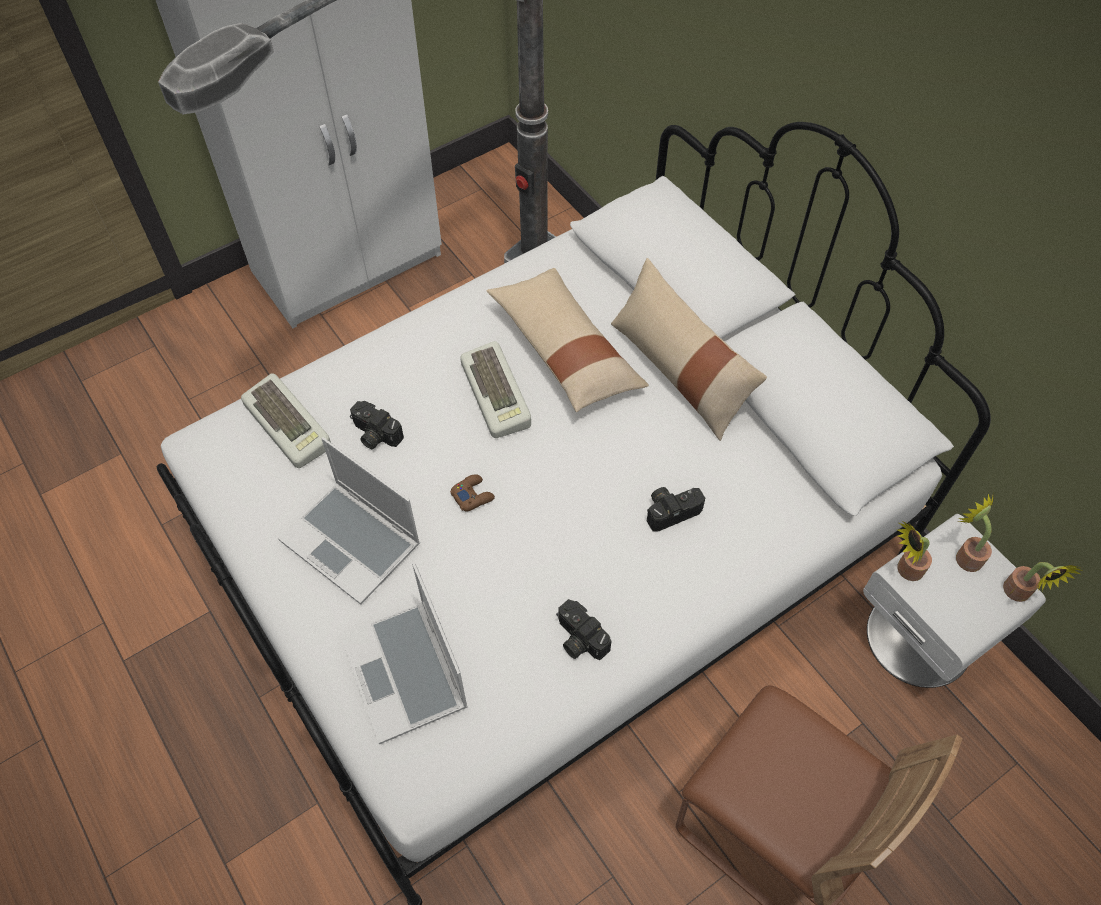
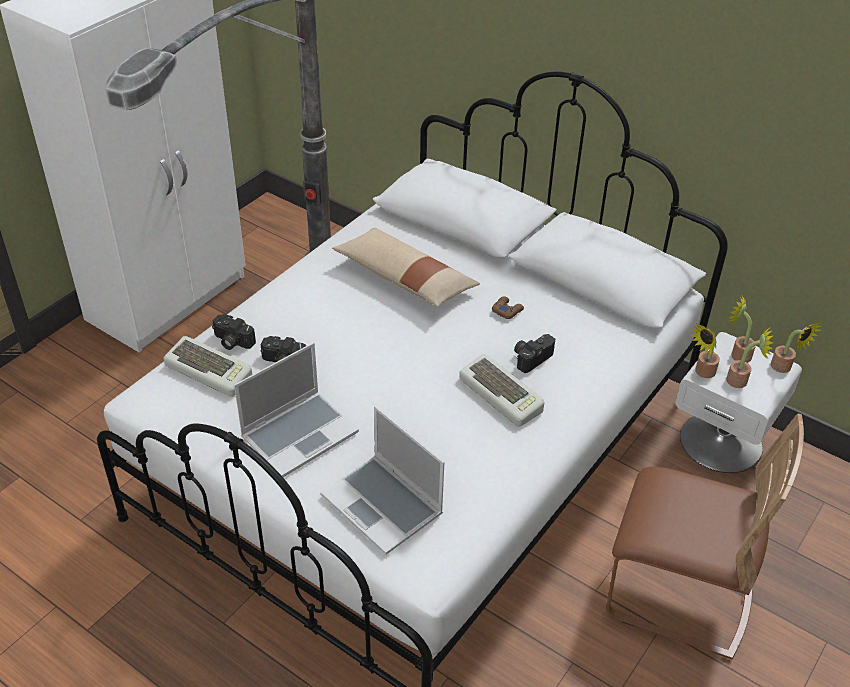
camera: 20 degrees left, 15 degrees down
laptop [278,437,420,604] -> laptop turned 60 degrees counterclockwise [234,342,359,477]
brown game controller [450,474,495,512] -> brown game controller moved to [492,296,524,319]
keyboard [460,341,531,438] -> keyboard moved to [459,354,544,427]
camera [556,599,611,660] -> camera moved to [212,314,256,350]
beige pillow [611,258,767,441] -> none
none -> potted plant [726,328,773,388]

